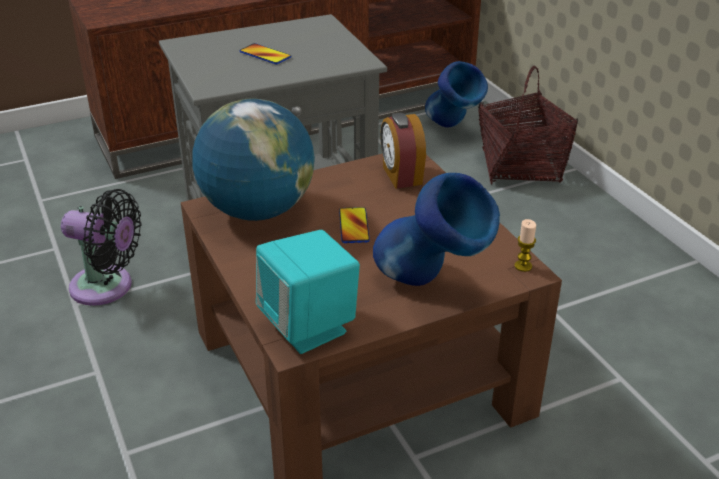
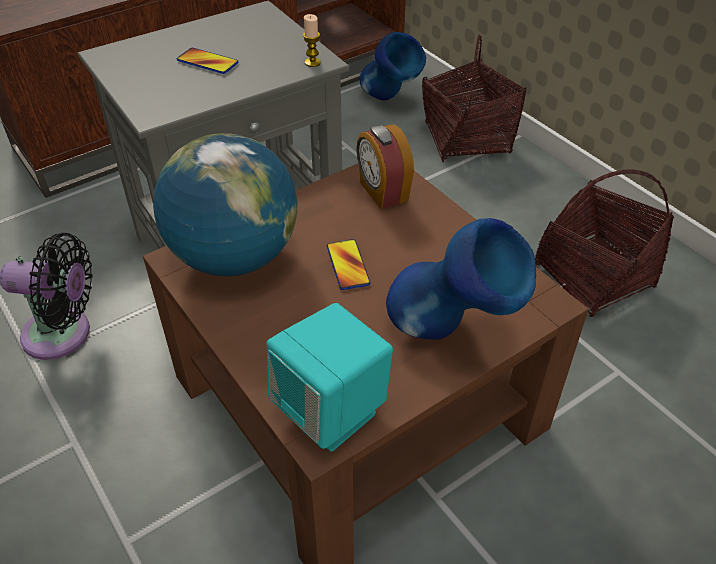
camera: 10 degrees left, 10 degrees up
candle [515,219,536,272] -> candle moved to [303,14,321,67]
none -> basket [535,169,674,317]

